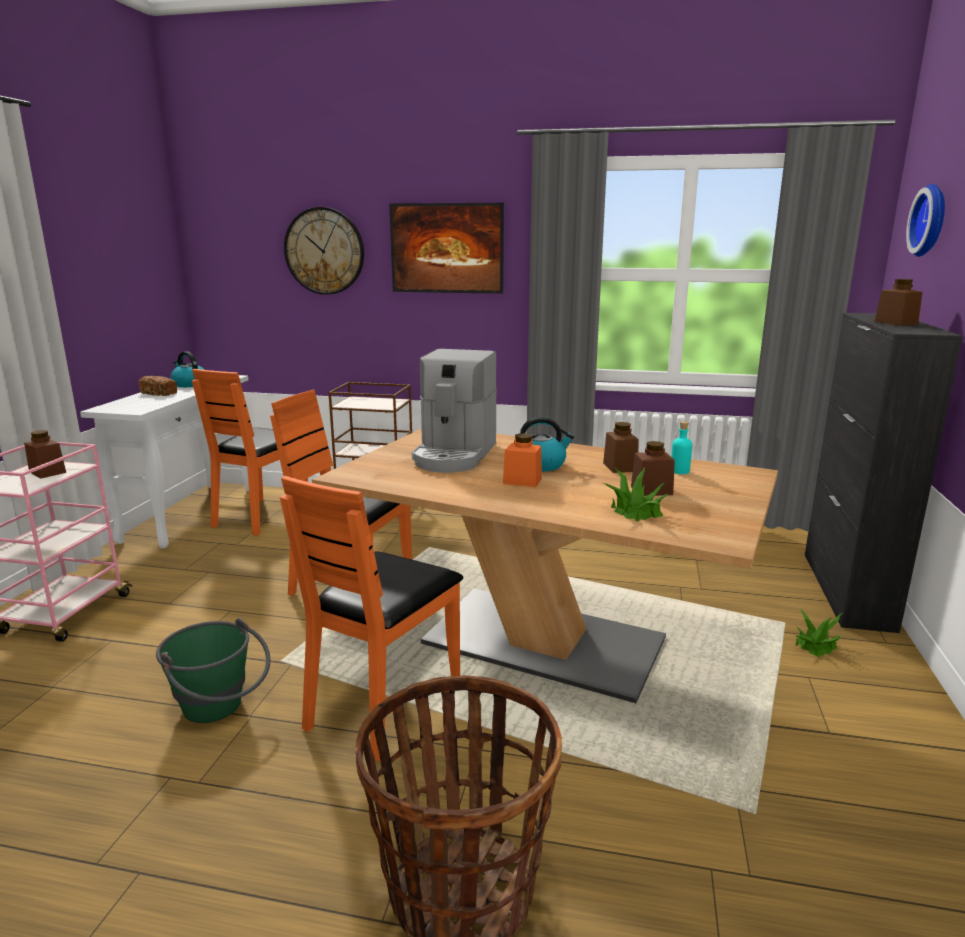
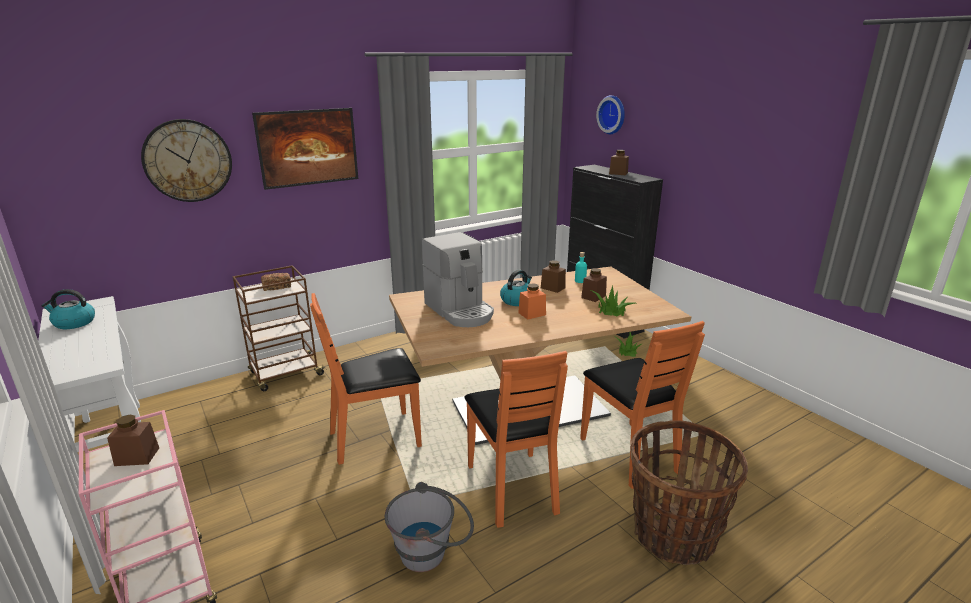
camera: 45 degrees left, 5 degrees up
bread [139,376,177,396] -> bread moved to [261,273,291,291]
green bucket [156,618,271,723] -> grey bucket [385,482,474,572]
orange chair [192,369,308,536] -> orange chair moved to [580,321,705,489]

